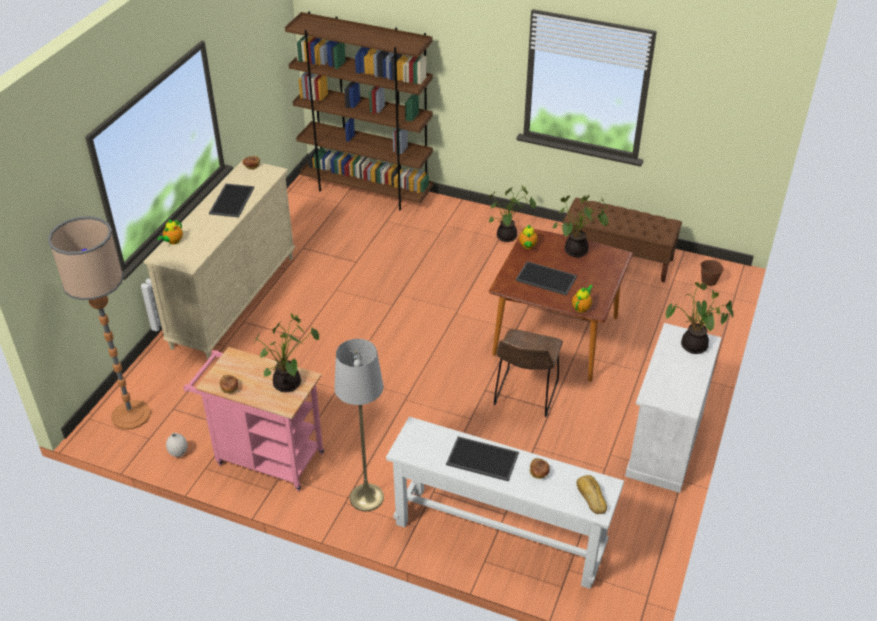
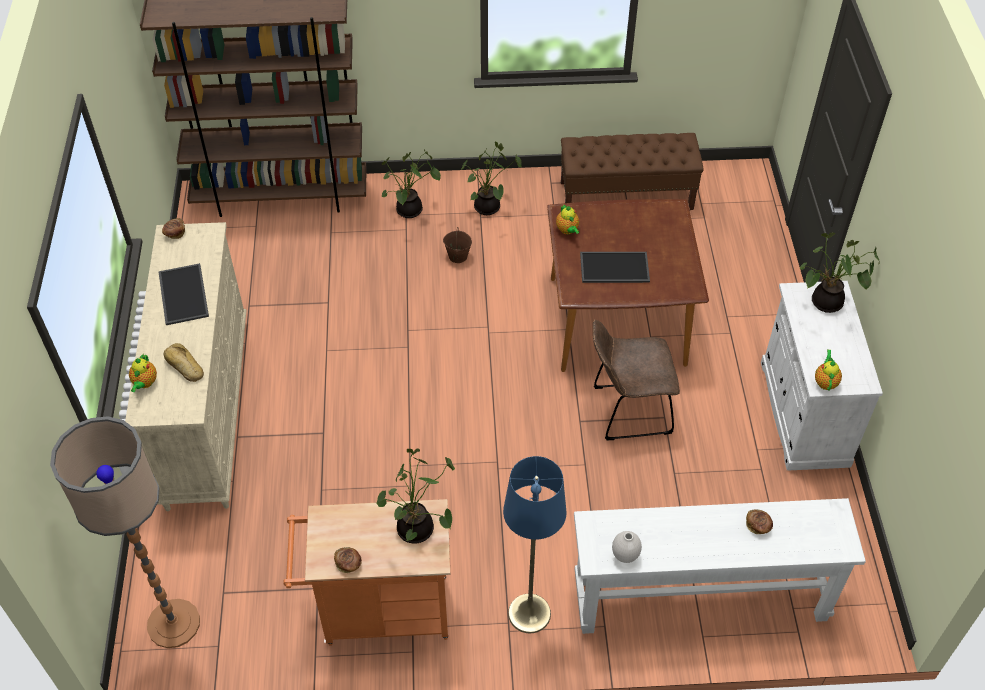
camera: 25 degrees left, 10 degrees up
white vase [166,433,187,457] -> white vase moved to [612,531,642,563]
pink cart [184,347,324,491] -> orange cart [283,499,450,646]
grey floor lamp [334,339,384,511] -> blue floor lamp [503,456,566,633]
tray [446,436,519,482] -> none
brown chair [493,329,563,417] -> brown chair turned 90 degrees clockwise [593,320,680,440]
potted plant [552,195,608,257] -> potted plant moved to [381,149,441,218]
teapot [572,285,593,313] -> teapot moved to [815,349,842,391]
bread [577,475,607,514] -> bread moved to [164,343,204,382]
brown bucket [701,256,724,286] -> brown bucket moved to [443,228,472,263]

